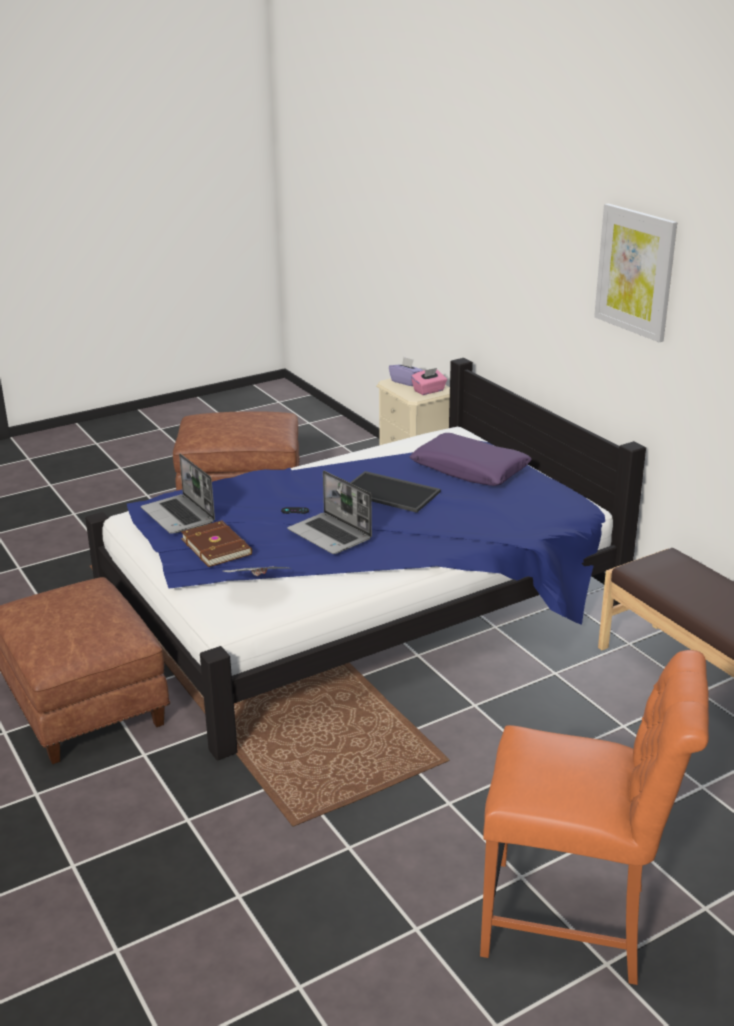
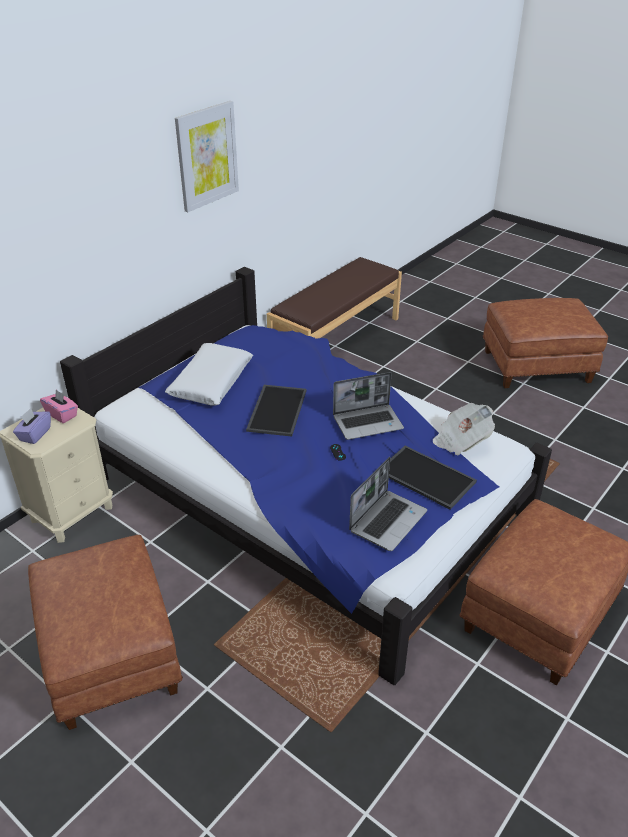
camera: 110 degrees left, 10 degrees up
brown book [181,520,252,567] -> tray [389,446,477,510]
laptop [287,471,372,554] -> laptop turned 45 degrees clockwise [333,372,404,440]
purple pillow [410,433,532,486] -> white pillow [165,343,253,405]
orange chair [480,650,709,985] -> brown ottoman [483,298,608,388]

